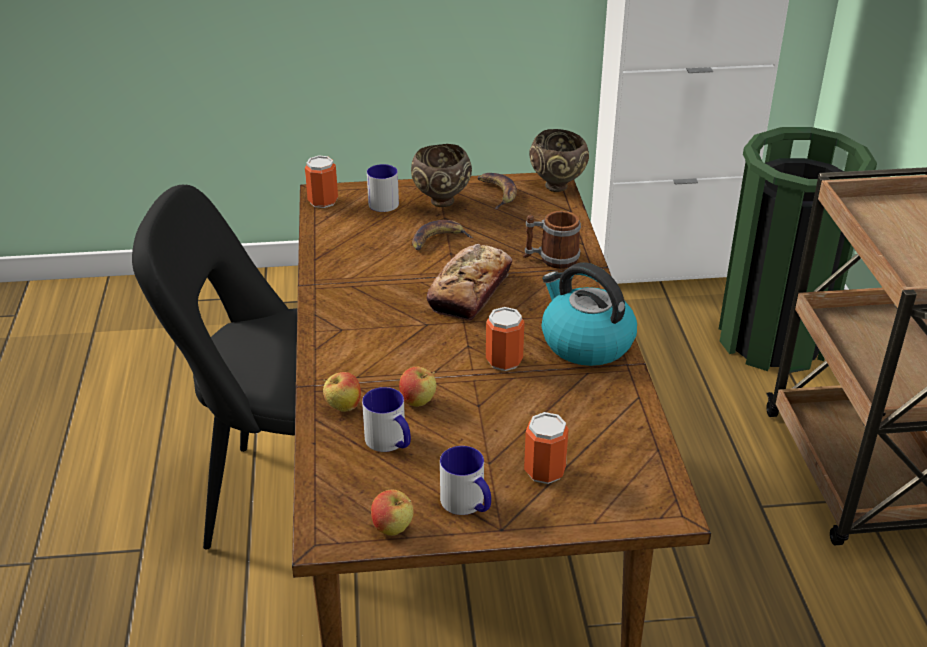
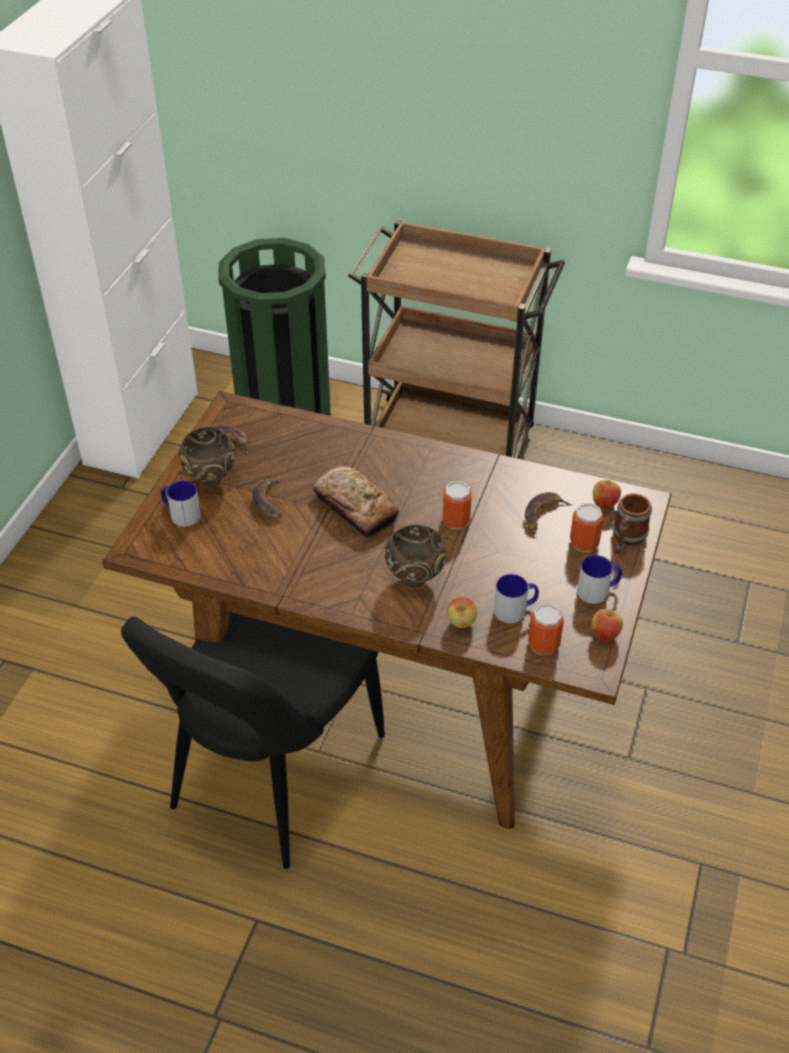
camera: 65 degrees left, 10 degrees up
can [305,156,338,208] -> can moved to [528,603,564,655]
apple [399,366,436,407] -> apple moved to [593,480,621,509]
mug [523,211,581,269] -> mug moved to [612,494,652,554]
brown bowl [529,129,589,192] -> brown bowl moved to [385,525,447,587]
kettle [542,262,637,366] -> none
none -> banana [525,492,573,531]

